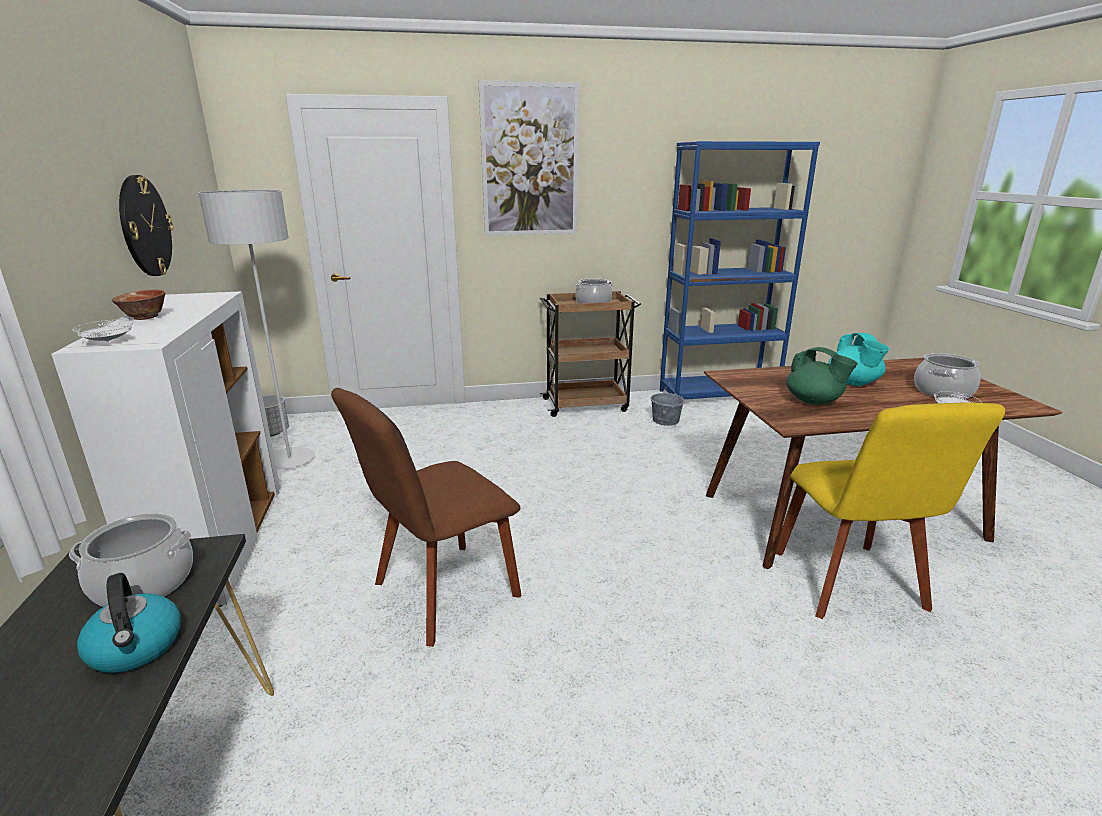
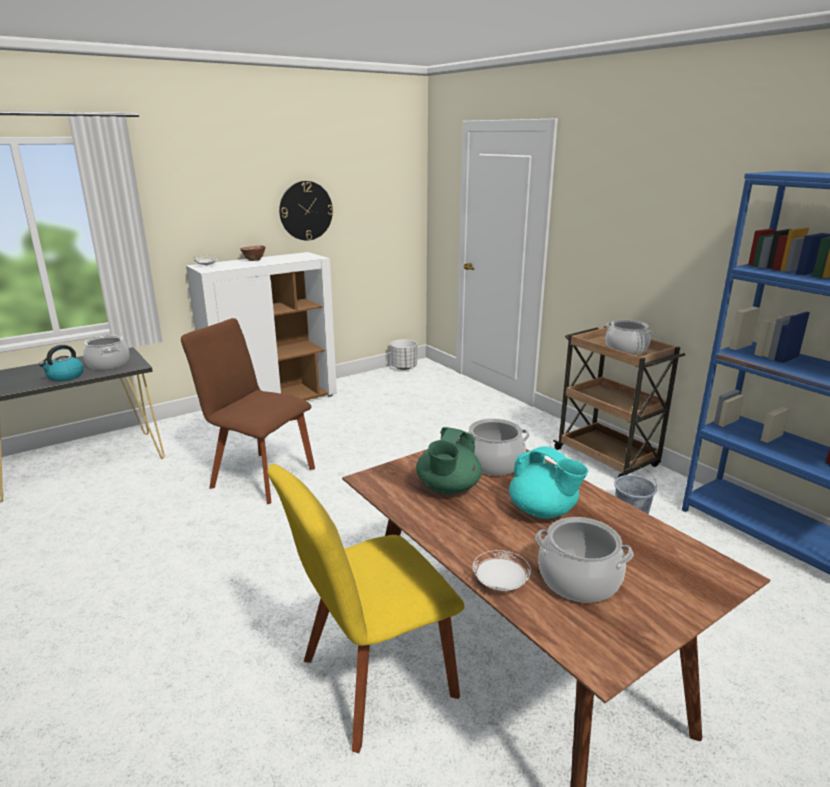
camera: 65 degrees right, 0 degrees up
grey floor lamp [198,190,315,469] -> none
picture [479,81,579,236] -> none
turquoise teapot [828,333,889,386] -> turquoise teapot turned 105 degrees counterclockwise [509,446,588,519]
none -> cooking pot [468,419,530,476]

